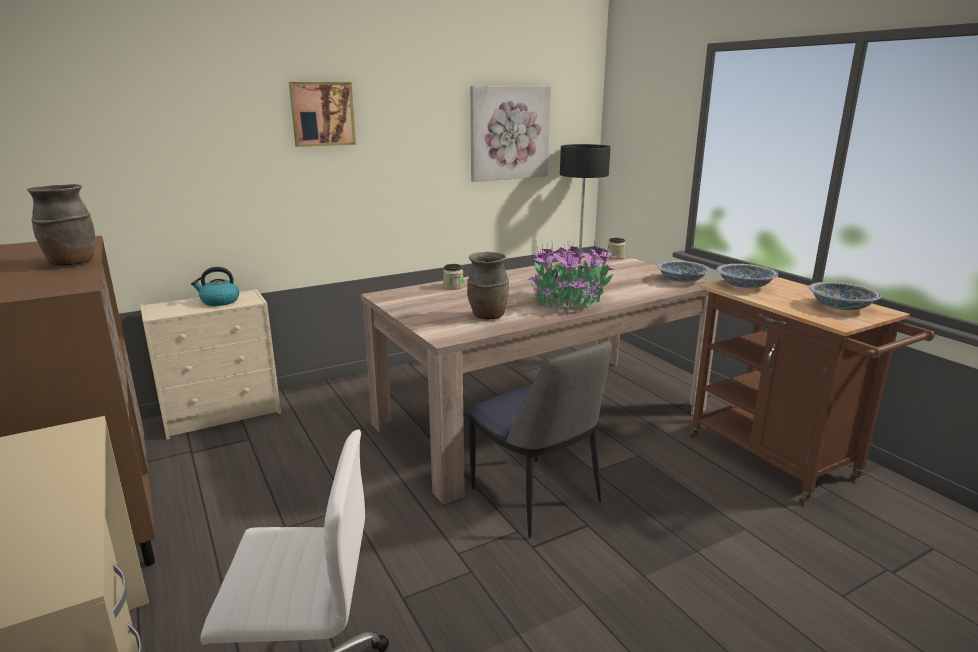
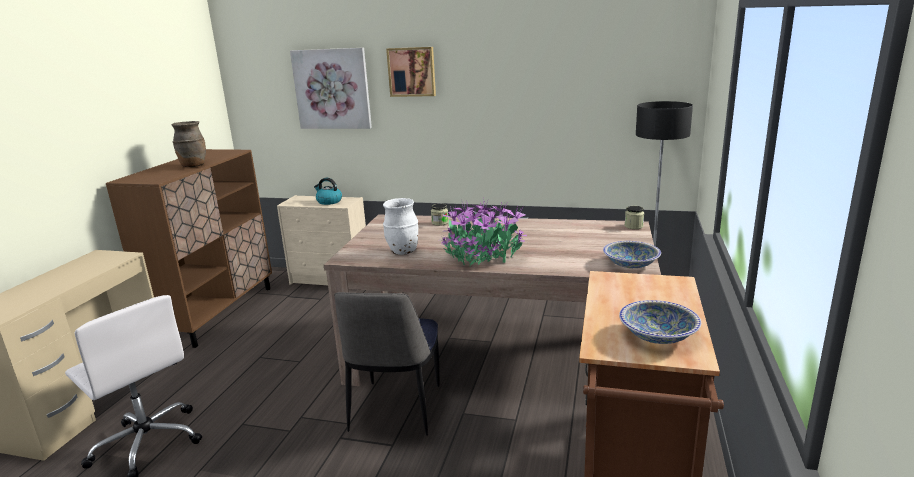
camera: 45 degrees right, 0 degrees up
brown vase [467,252,509,319] -> white vase [383,198,418,255]
picture [470,86,551,182] -> picture moved to [290,48,372,129]
bowl [717,264,778,288] -> none

